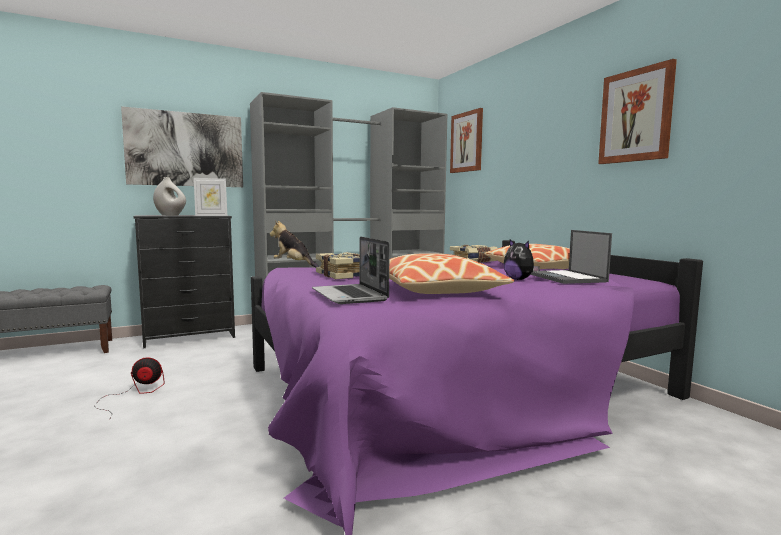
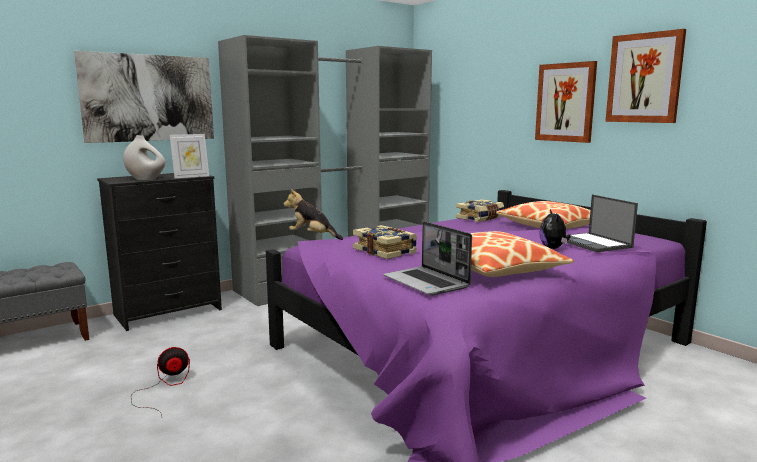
camera: 10 degrees left, 5 degrees up
picture [450,108,483,173] -> picture moved to [535,61,597,143]
plush toy [504,240,540,280] -> plush toy turned 45 degrees clockwise [539,210,570,249]

